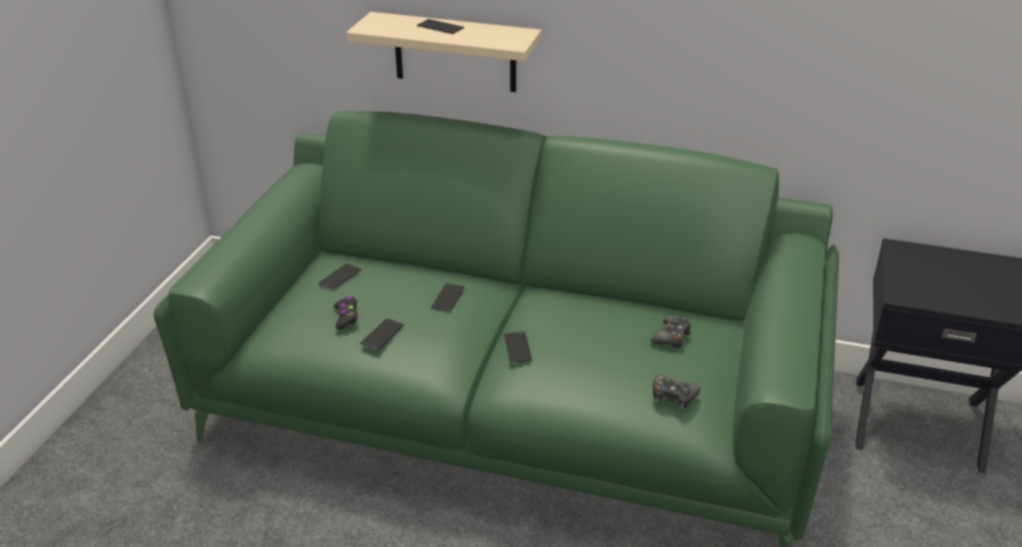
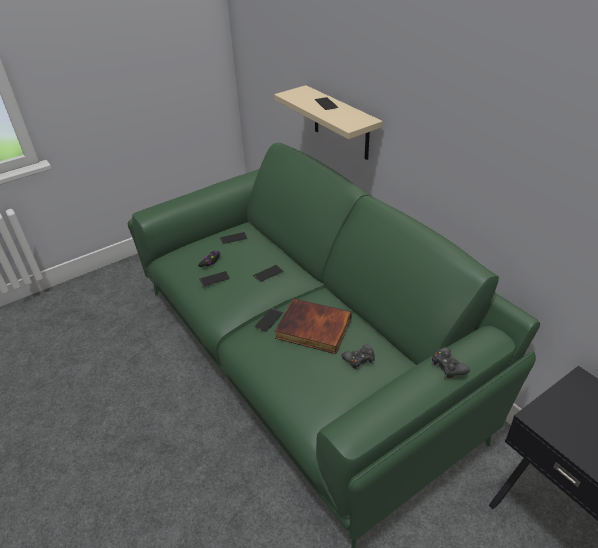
camera: 40 degrees right, 5 degrees up
black game controller [653,375,701,409] -> black game controller moved to [431,347,470,378]
none -> book [275,298,352,354]

